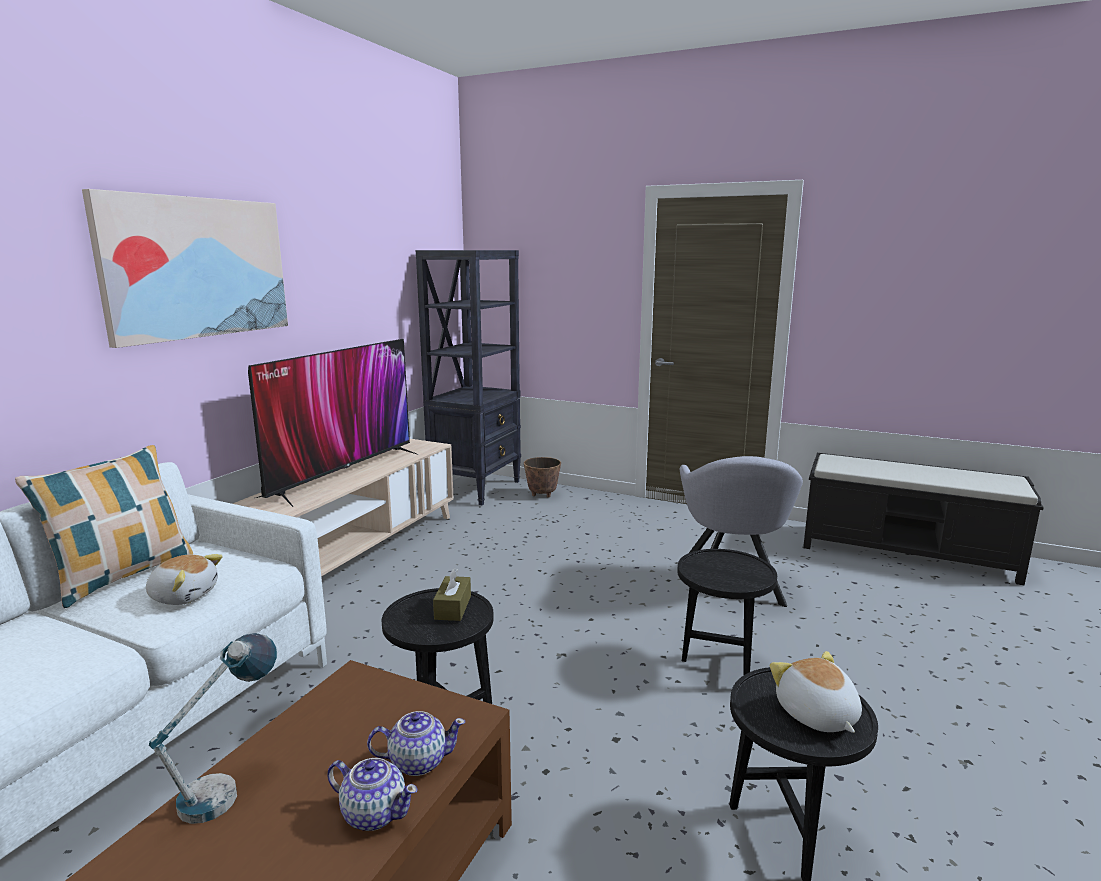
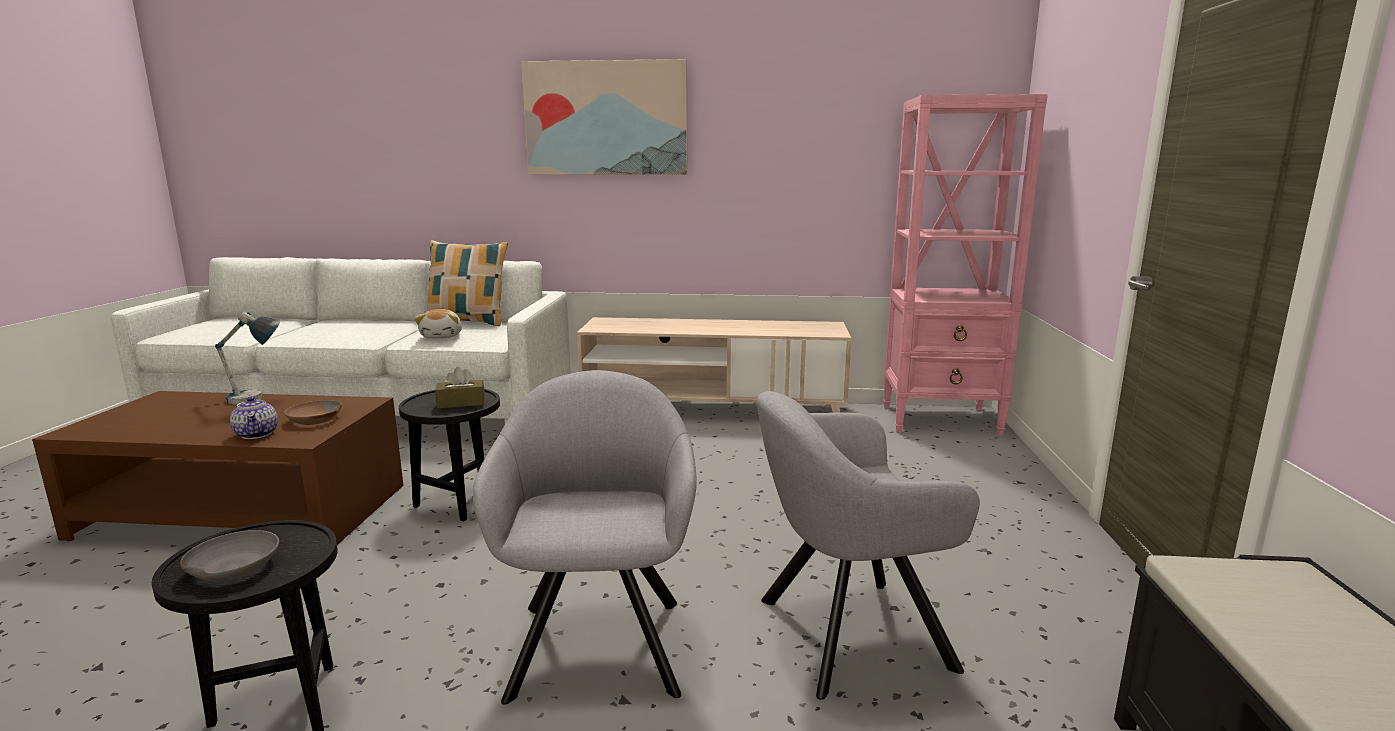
camera: 70 degrees right, 0 degrees up
television [248,339,419,507] -> none
teapot [327,758,418,831] -> none
black bookcase [416,250,521,505] -> pink bookcase [883,94,1048,435]
planter [524,457,561,497] -> none
black side table [677,549,777,676] -> grey armchair [473,370,697,705]
plush toy [770,651,862,733] -> grey bowl [180,530,279,582]
none -> brown bowl [284,400,342,425]

